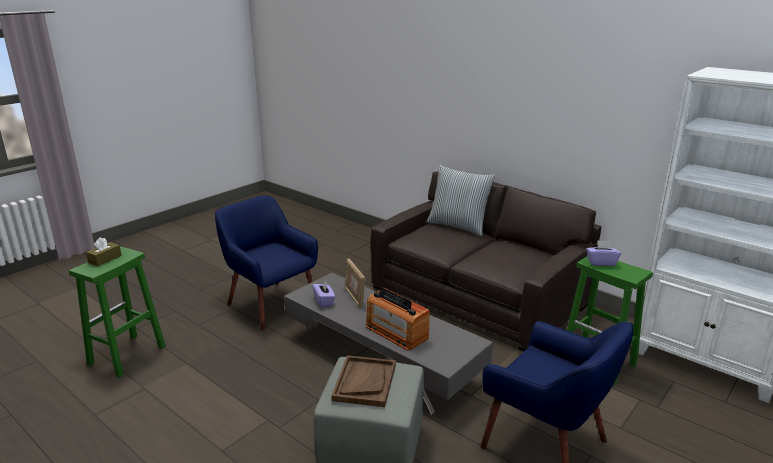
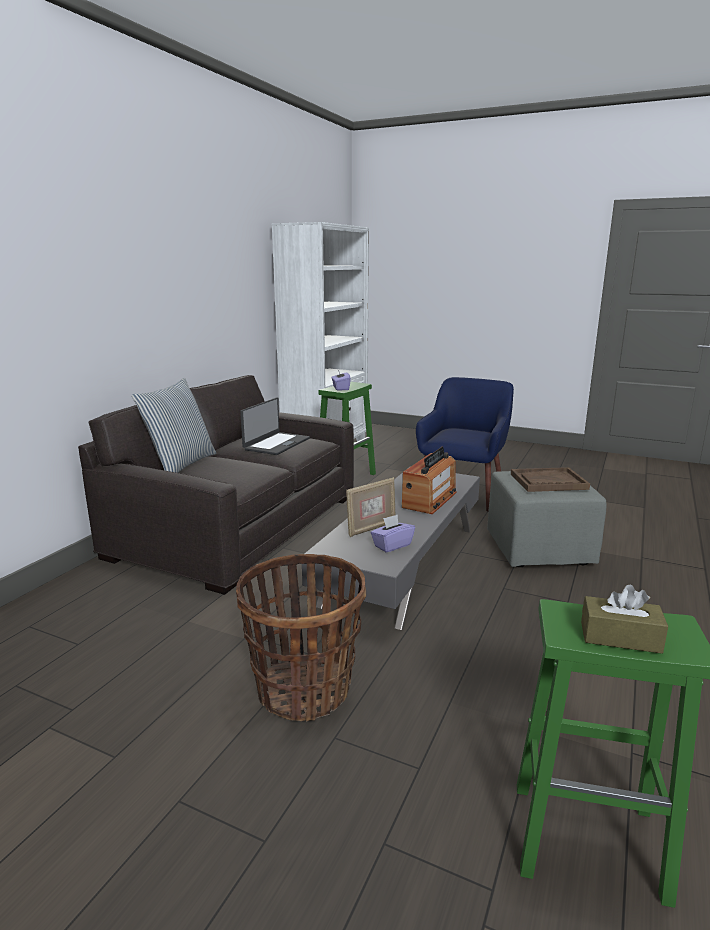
camera: 105 degrees left, 5 degrees down
blue armchair [215,196,318,330] -> basket [236,554,366,722]
none -> laptop [240,398,310,455]

